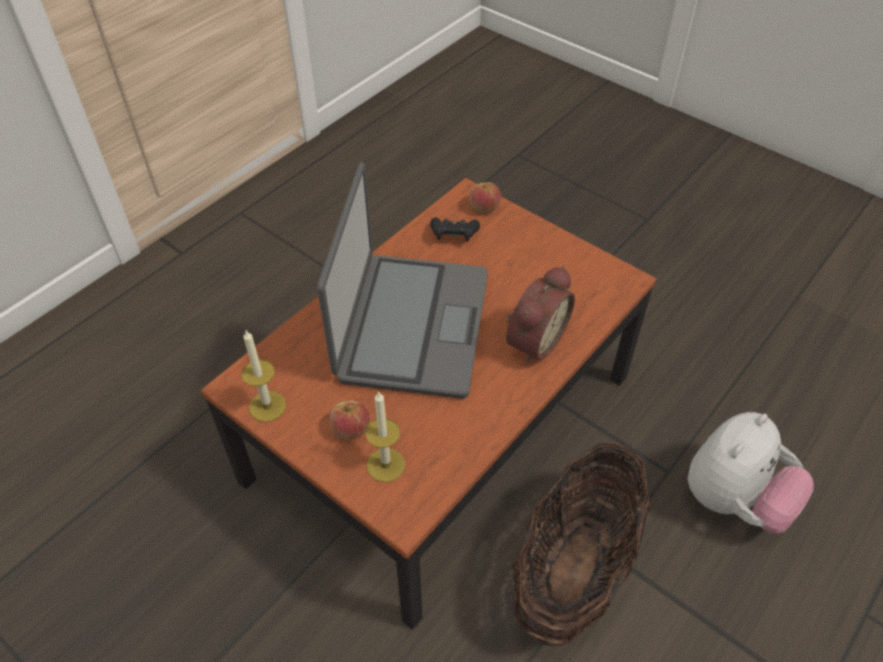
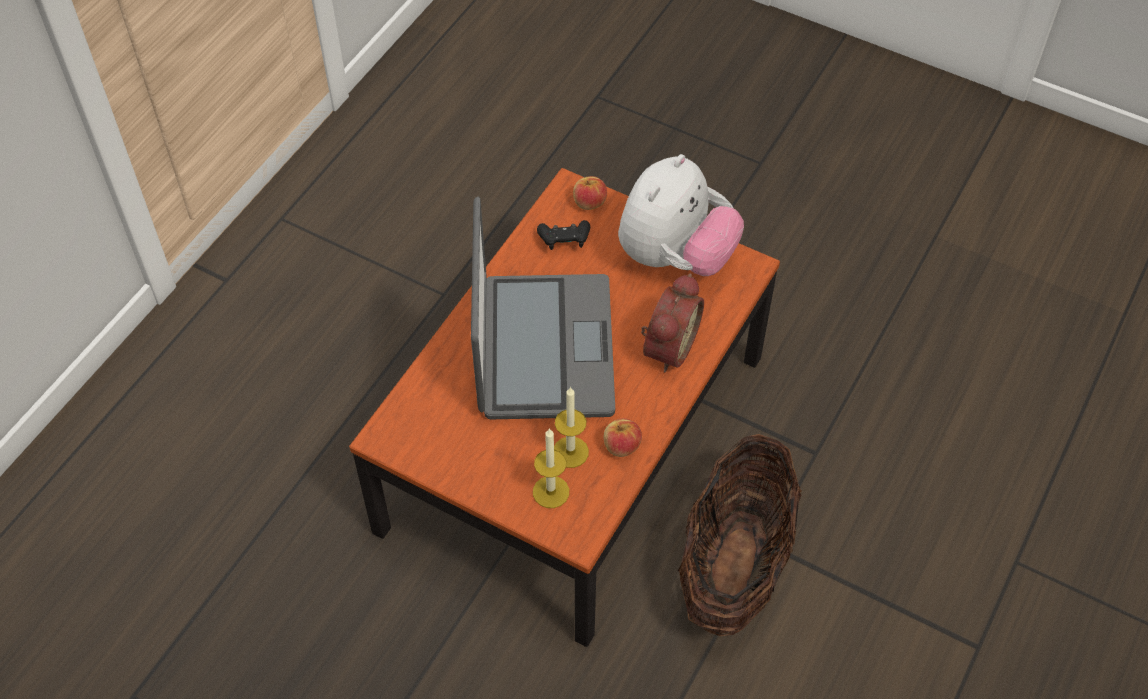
camera: 10 degrees left, 5 degrees up
candle [241,331,286,422] -> candle moved to [554,387,589,468]
apple [330,400,370,440] -> apple moved to [604,418,642,457]
plush toy [688,412,814,534] -> plush toy moved to [618,154,744,276]

